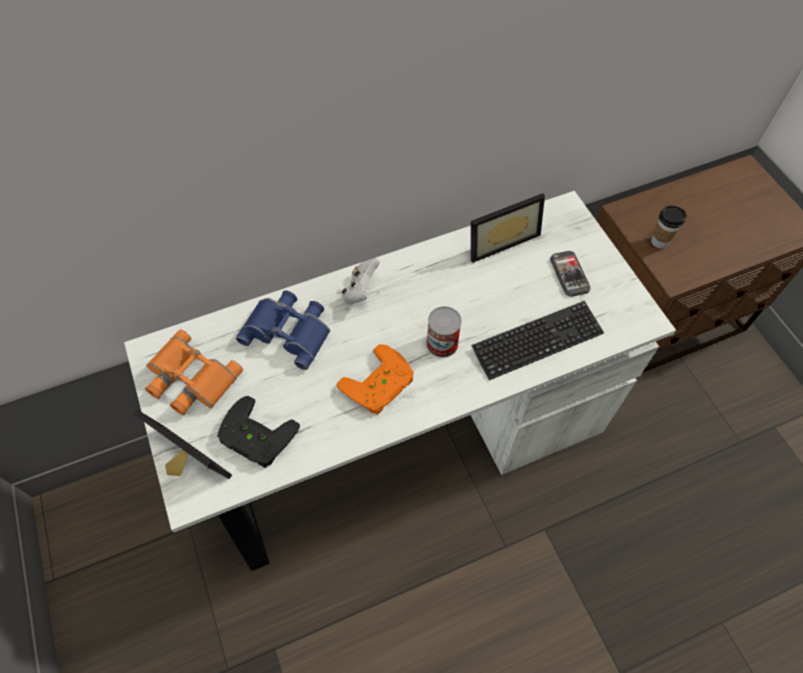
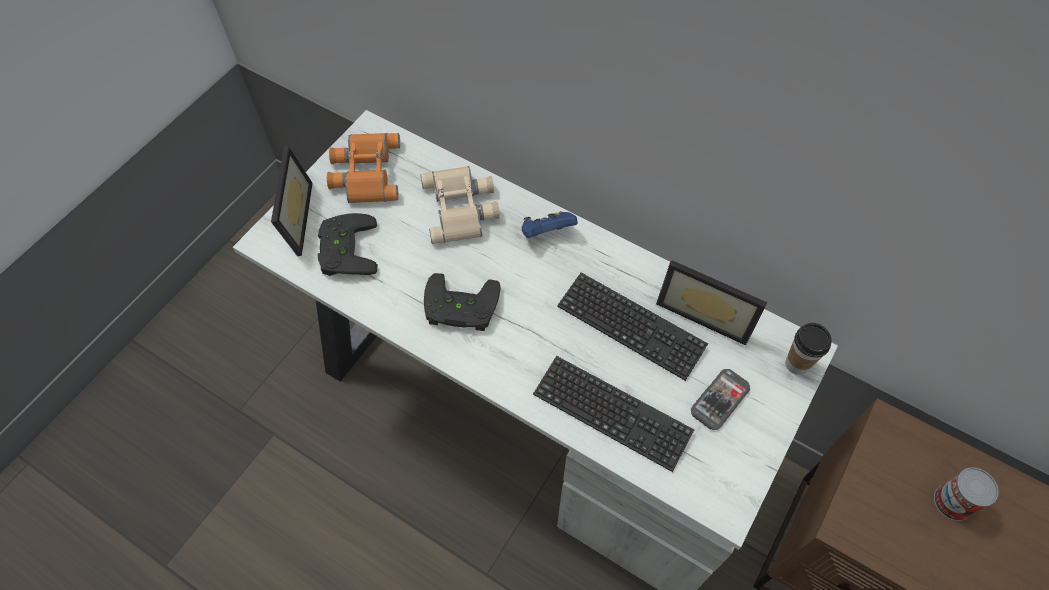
camera: 55 degrees right, 0 degrees up
blue binoculars [236,290,330,370] -> beige binoculars [420,166,500,244]
orange game controller [337,344,414,415] -> black game controller [424,273,501,331]
white game controller [342,258,380,303] -> blue game controller [522,211,578,238]
can [426,306,462,358] -> can moved to [934,467,999,521]
cup [651,205,686,248] -> cup moved to [785,323,832,375]
none -> keyboard [557,272,708,381]

